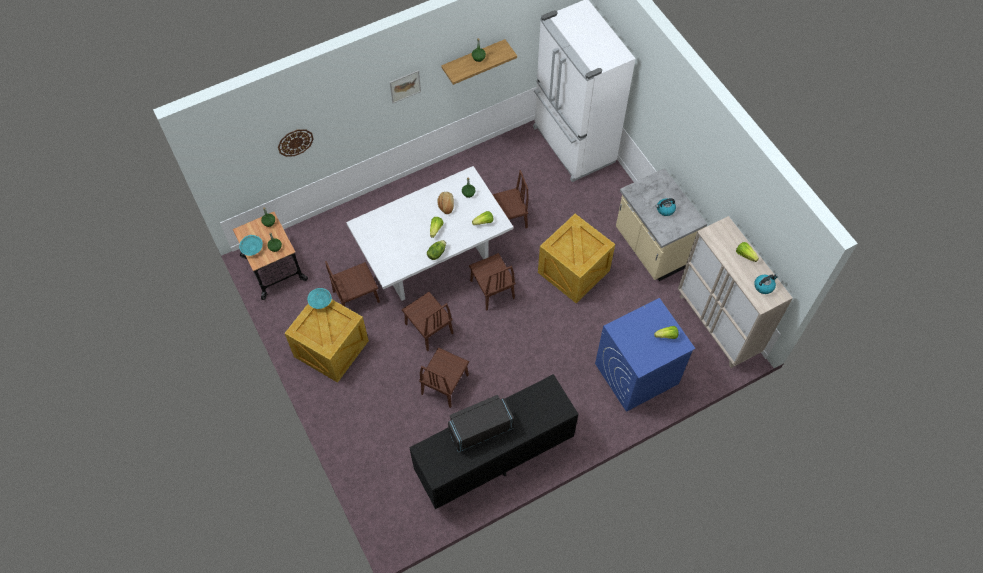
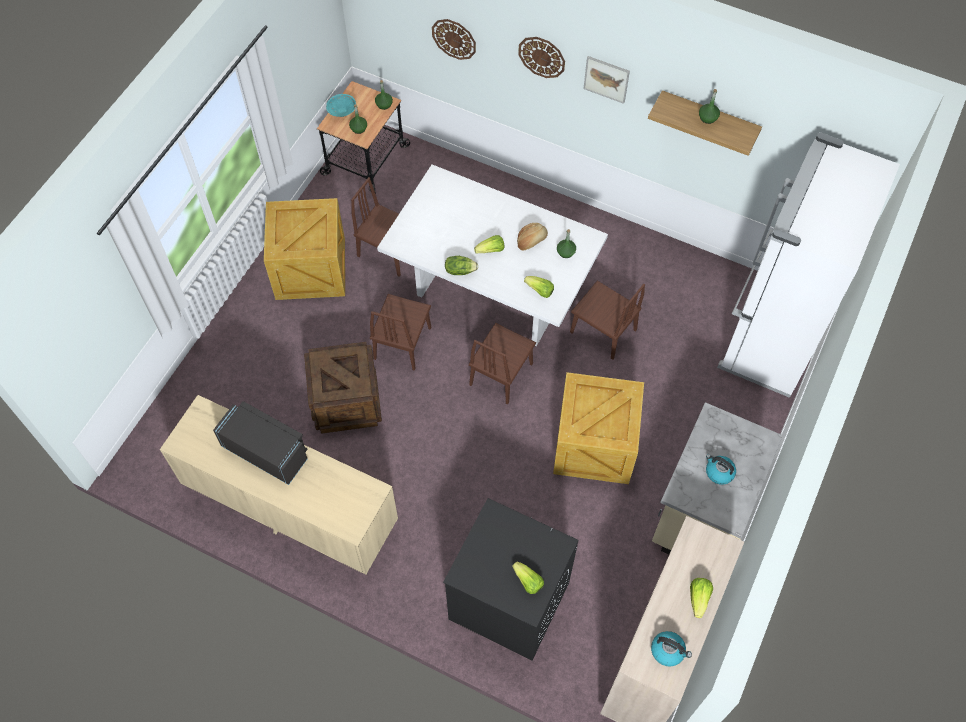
camera: 55 degrees right, 0 degrees up
turquoise bowl [307,288,332,309] -> none
black dresser [409,374,578,509] -> beige dresser [160,395,398,575]
brown chair [419,347,469,408] -> crate [304,342,382,434]
blue washing machine [595,298,696,412] -> black washing machine [443,498,579,661]
none -> wall clock [518,37,565,78]

